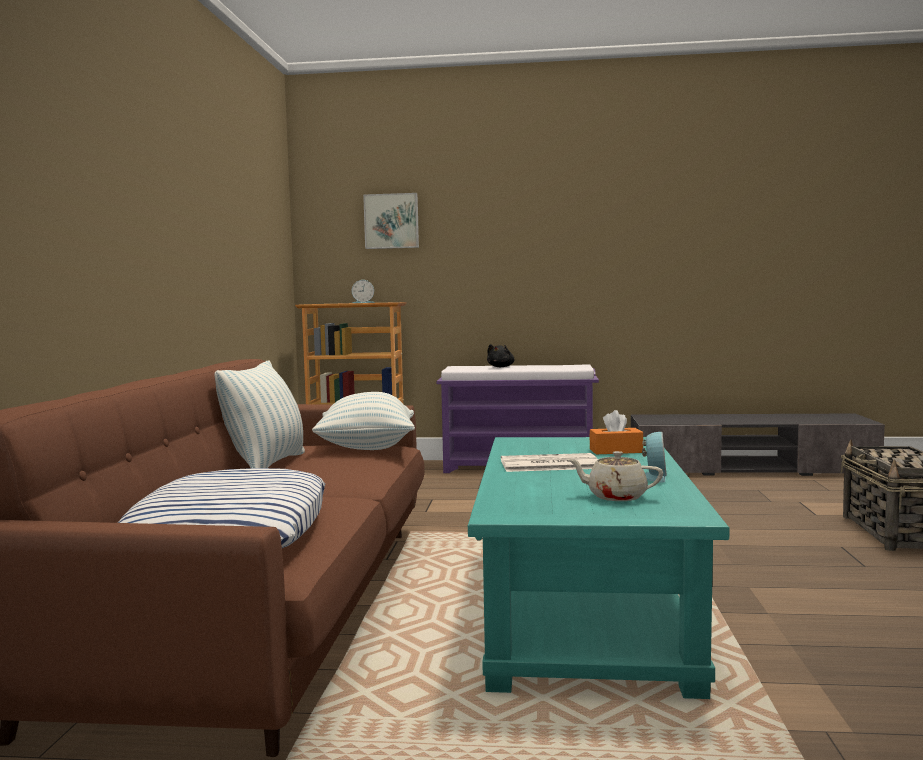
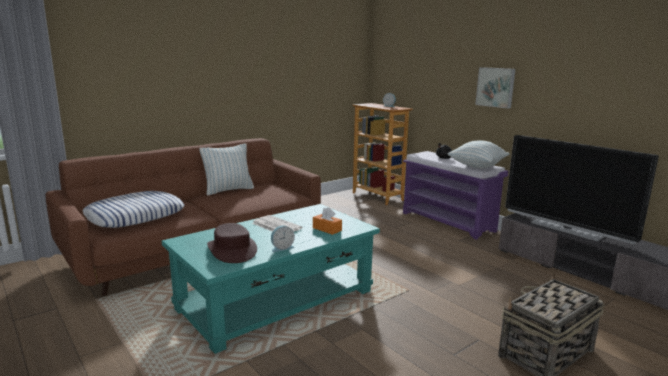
camera: 45 degrees right, 10 degrees up
pillow [312,392,415,450] -> pillow moved to [447,141,510,169]
picture [363,193,419,249] -> picture moved to [475,67,516,108]
beige teapot [567,451,663,501] -> brown hat [207,223,257,263]
none -> television [505,135,659,244]

